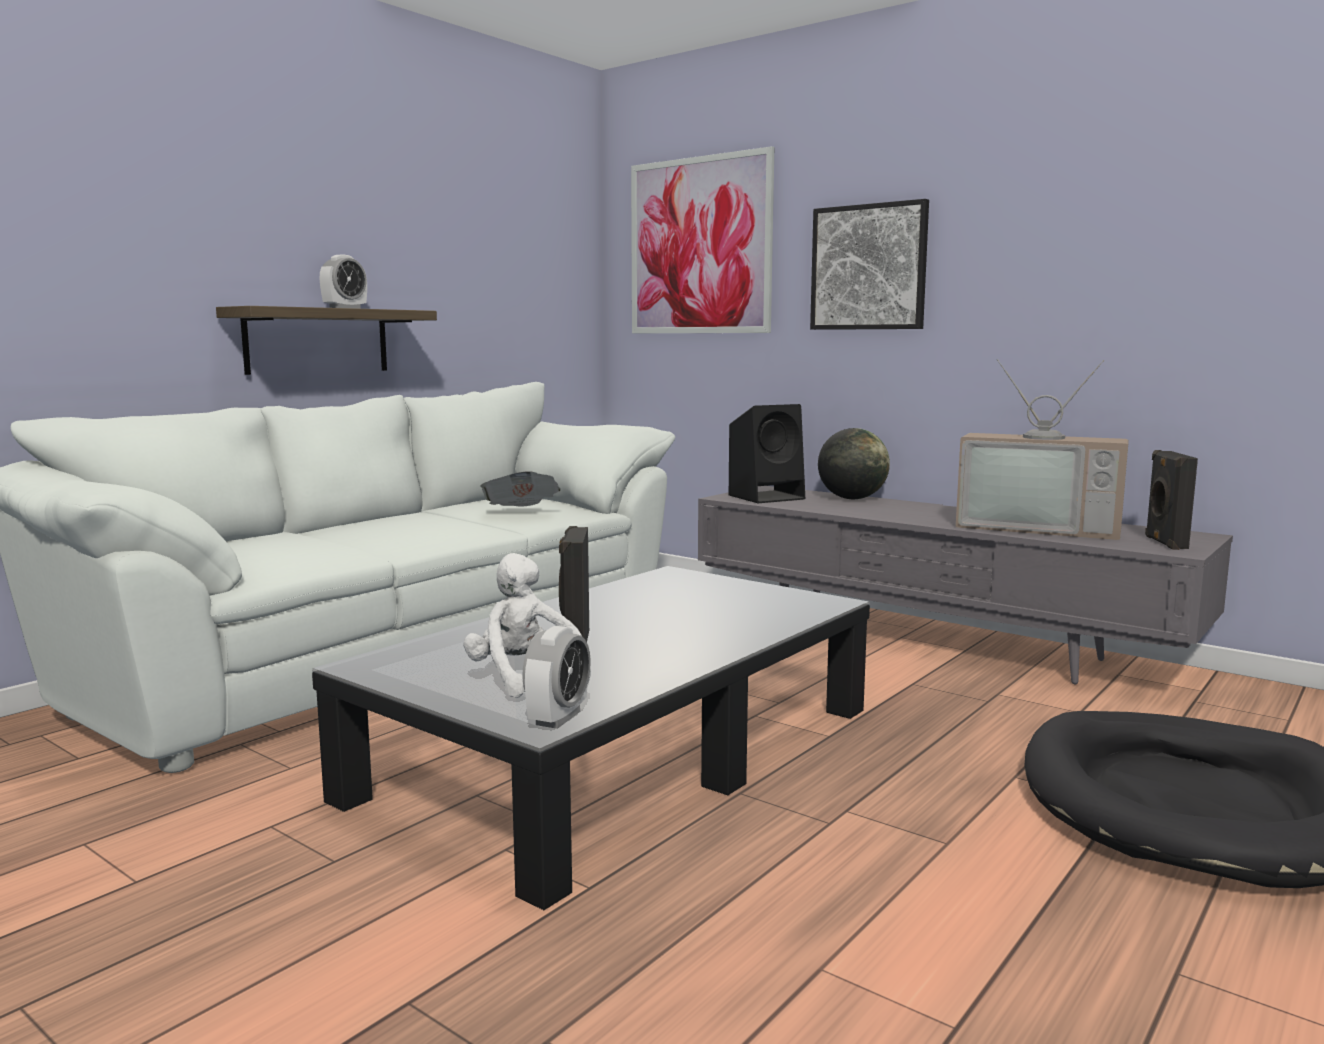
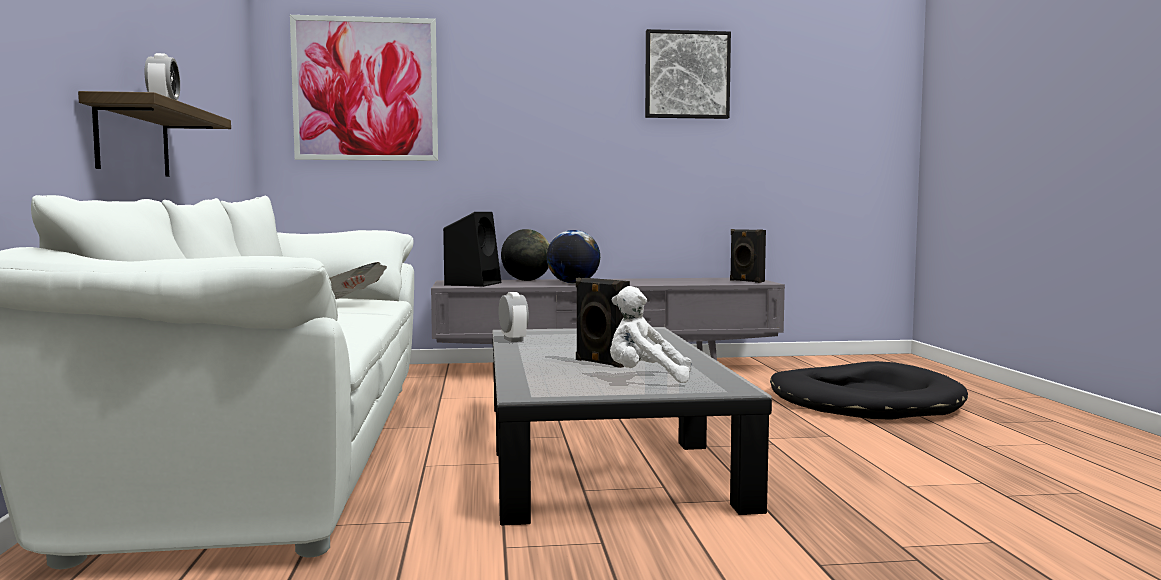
camera: 45 degrees left, 5 degrees down
alarm clock [522,626,591,729] -> alarm clock moved to [498,292,529,342]
picture [810,199,929,330] -> picture moved to [645,29,731,119]
television [956,359,1129,540] -> none
none -> globe [547,230,600,284]

